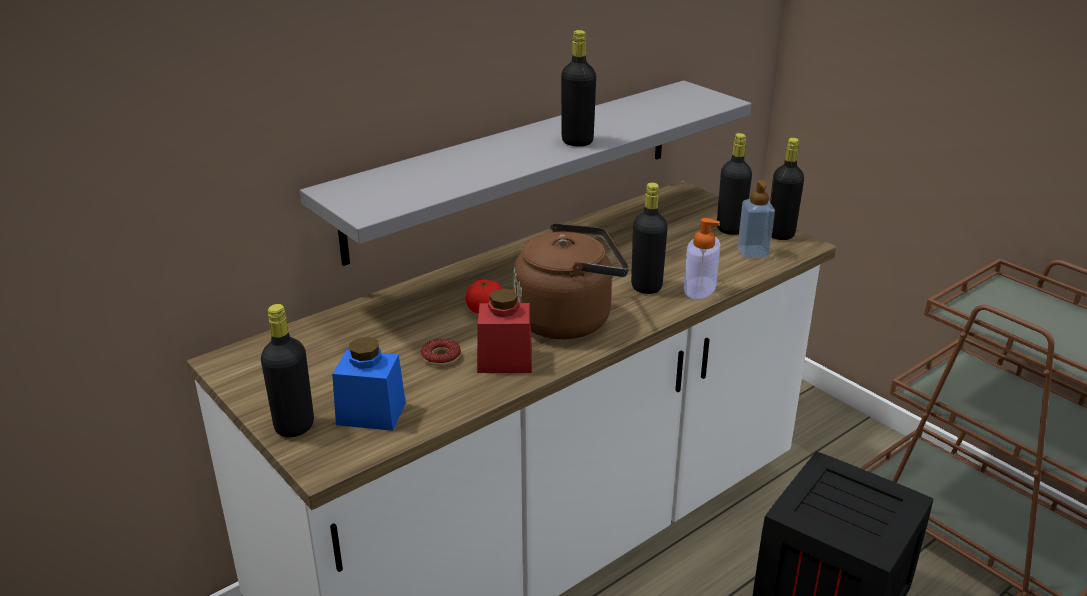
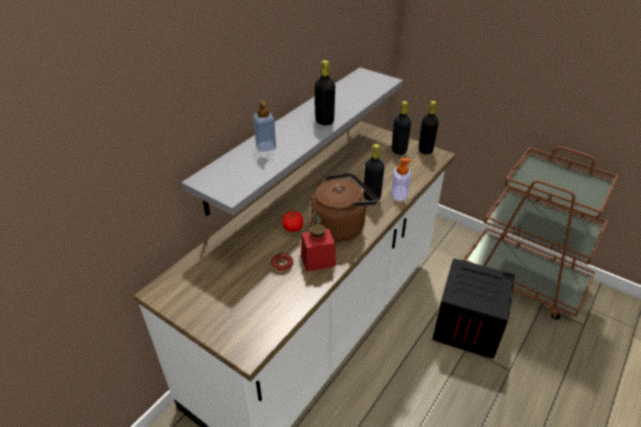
camera: 15 degrees left, 10 degrees up
black bottle [261,304,314,437] -> none
blue jar [332,337,406,431] -> none
soap dispenser [737,180,775,258] -> soap dispenser moved to [253,101,276,152]

